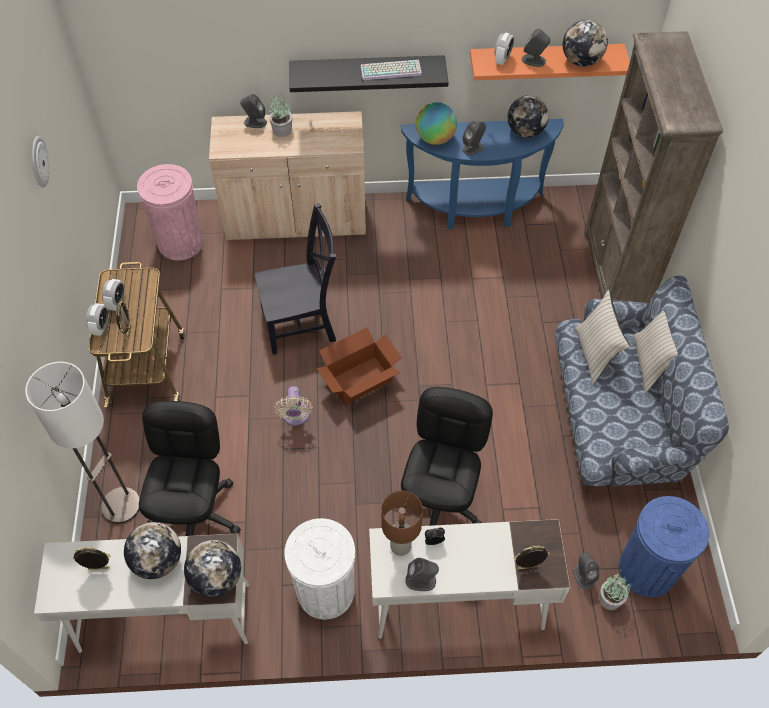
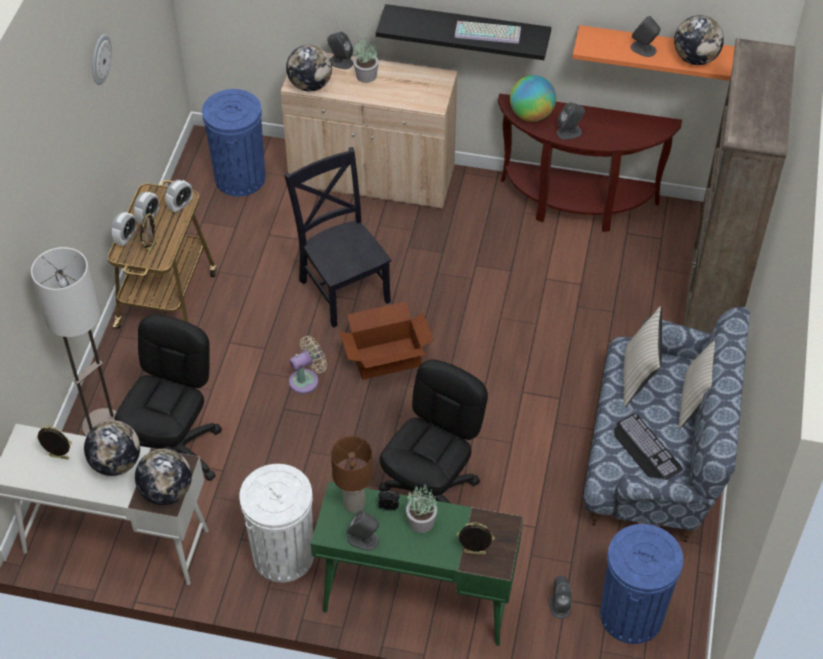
camera: 15 degrees right, 5 degrees down
pink trash can [137,164,203,261] -> blue trash can [202,89,265,197]
black chair [255,203,336,355] -> black chair turned 120 degrees counterclockwise [284,147,391,328]
beige fan [274,386,313,426] -> beige fan turned 135 degrees counterclockwise [289,336,327,394]
white desk [369,519,570,639] -> green desk [311,482,523,646]
blue console table [401,119,564,229] -> brown console table [498,93,682,232]
alarm clock [494,33,514,66] -> alarm clock moved to [165,180,193,213]
globe [507,95,549,138] -> globe moved to [286,45,332,91]
potted plant [599,573,631,610] -> potted plant moved to [406,485,437,533]
none -> keyboard [614,414,683,480]

